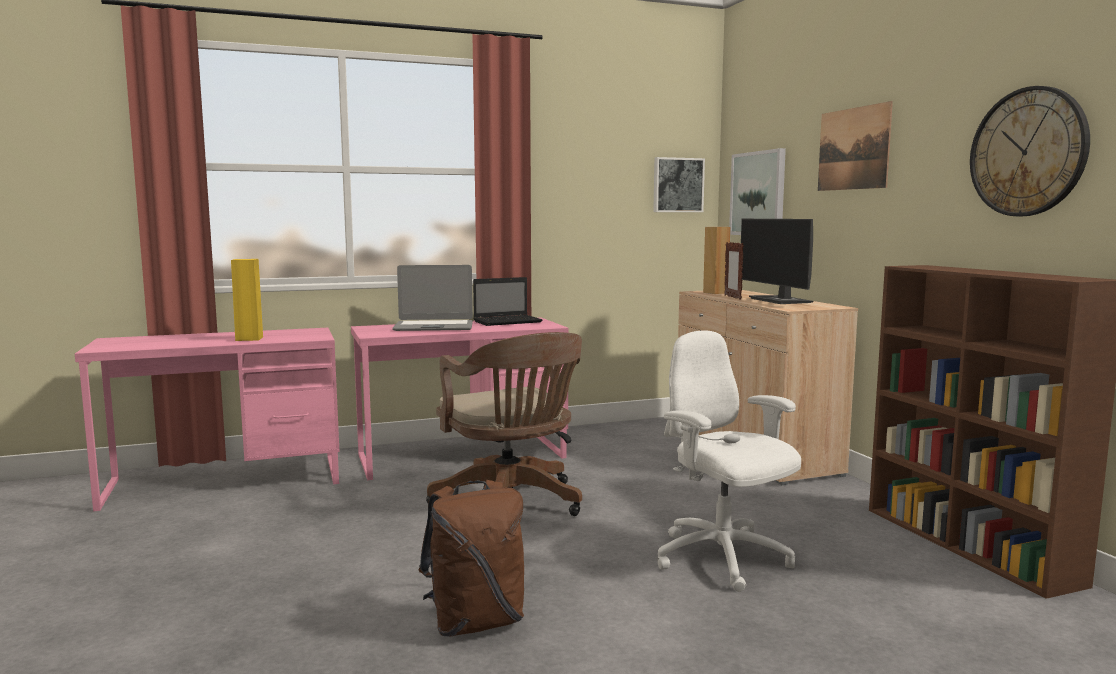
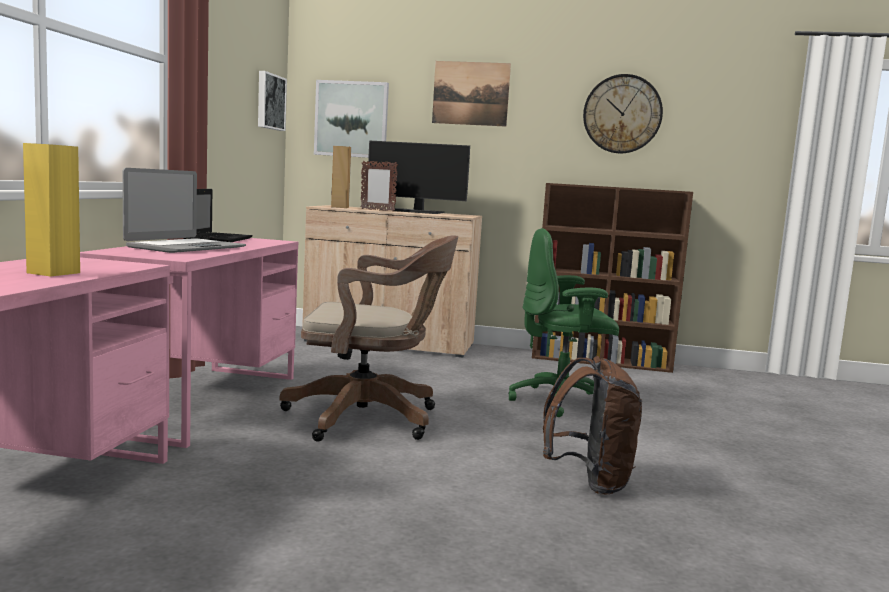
camera: 60 degrees left, 0 degrees up
white office chair [657,330,801,592] -> green office chair [509,228,619,417]

